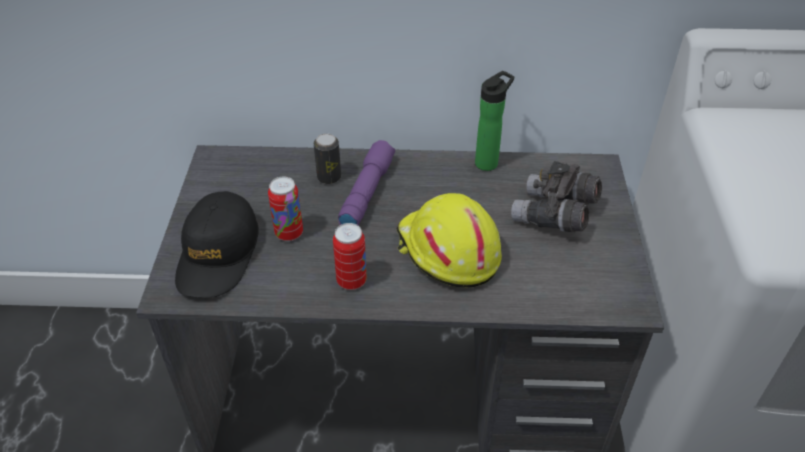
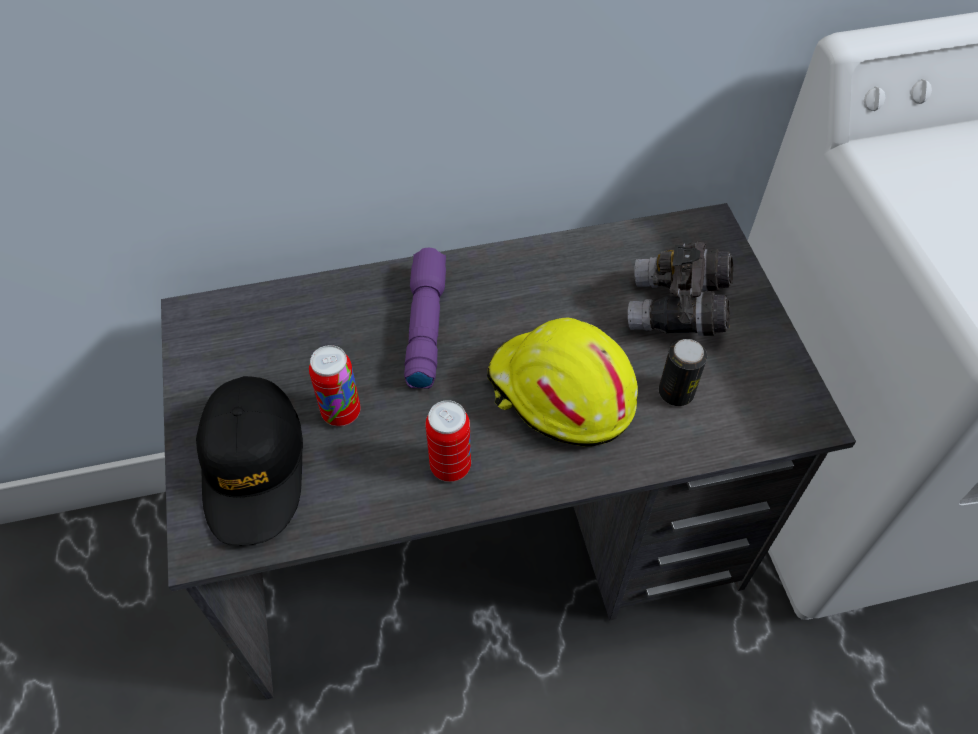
camera: 15 degrees left, 10 degrees up
can [314,133,341,184] -> can moved to [659,339,707,406]
bottle [475,71,514,171] -> none

